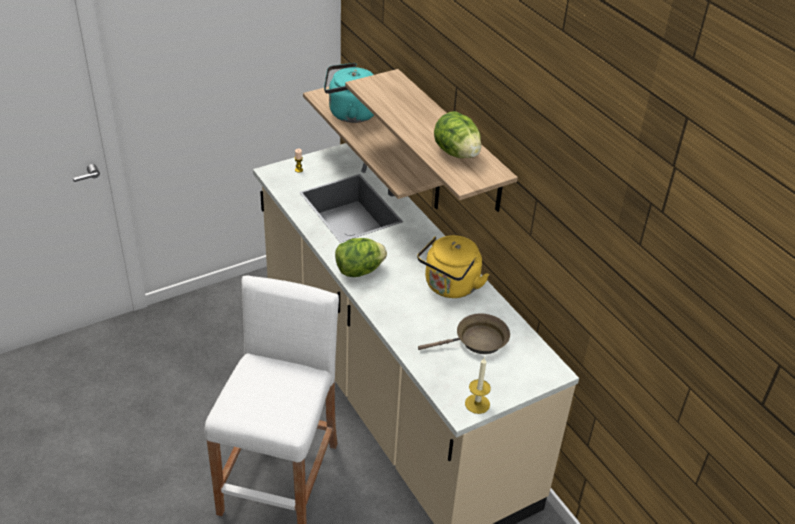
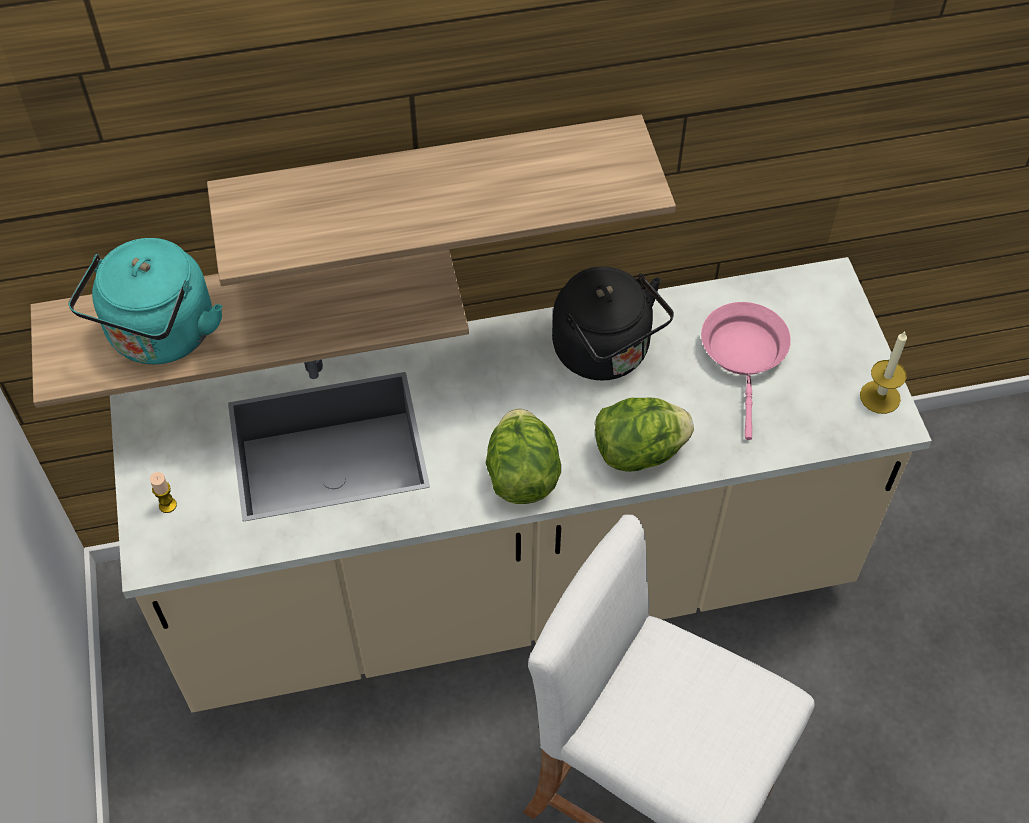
camera: 70 degrees left, 15 degrees up
yellow kettle [417,235,489,298] -> black kettle [552,267,674,380]
brown frying pan [418,313,510,354] -> pink frying pan [701,302,791,440]
lettuce [434,111,481,158] -> lettuce moved to [595,397,694,472]

